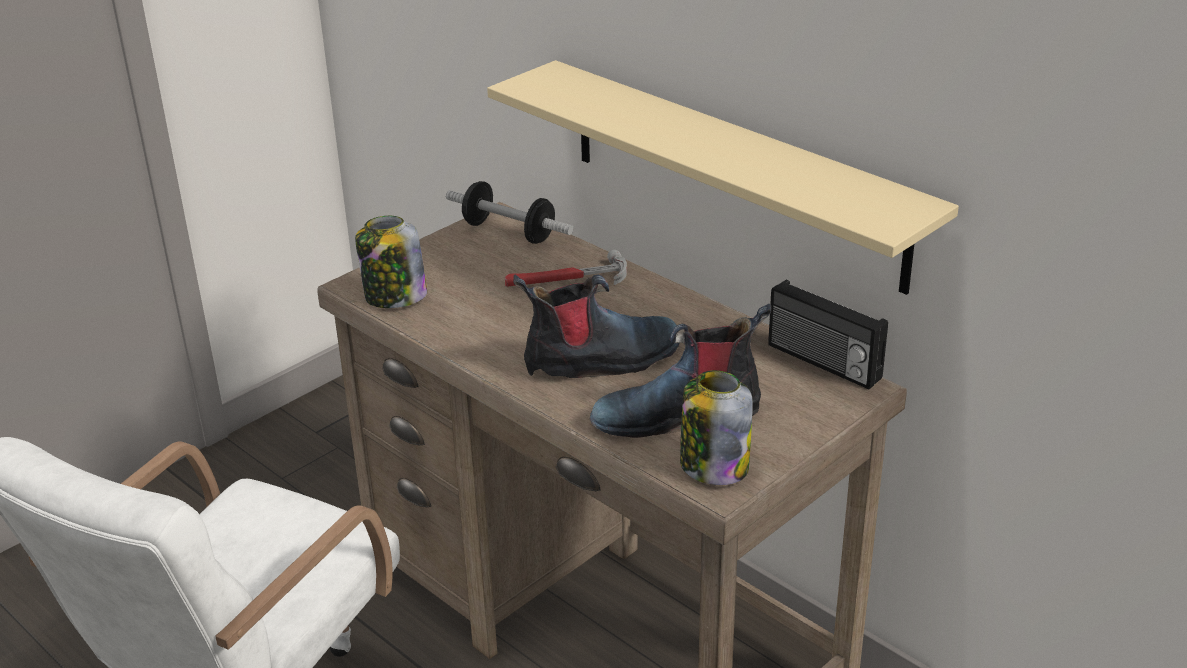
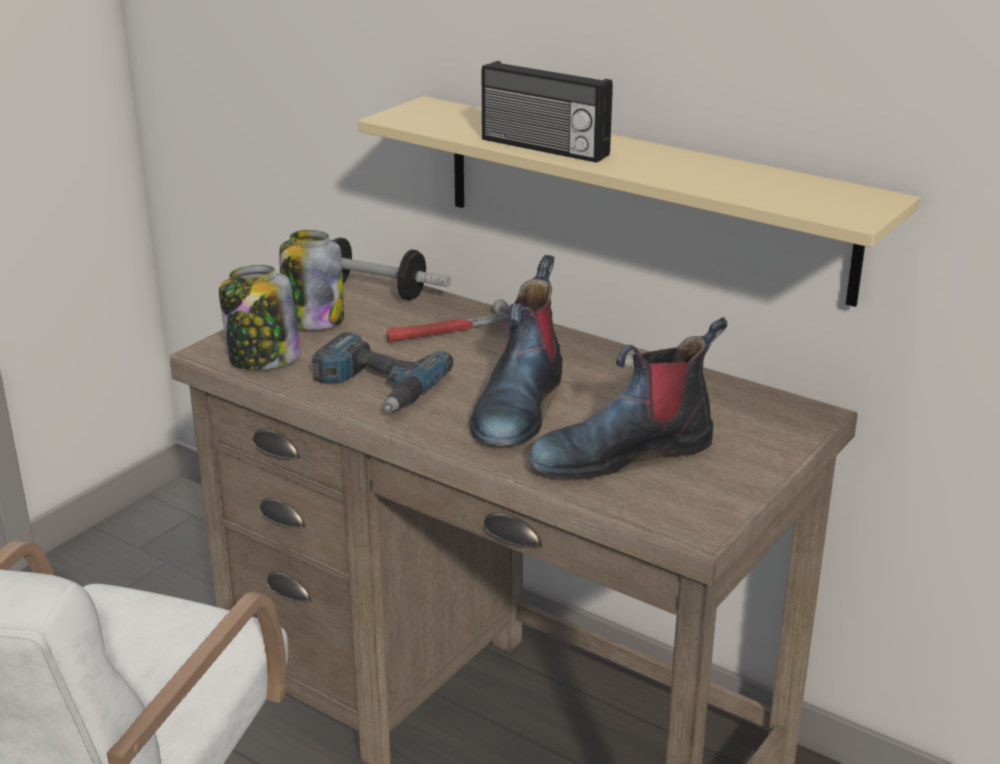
camera: 10 degrees left, 5 degrees down
boot [513,274,680,378] -> boot turned 135 degrees clockwise [469,255,563,446]
jar [680,370,753,485] -> jar moved to [279,230,344,329]
radio [768,280,888,389] -> radio moved to [482,61,613,163]
none -> power drill [311,332,453,412]

